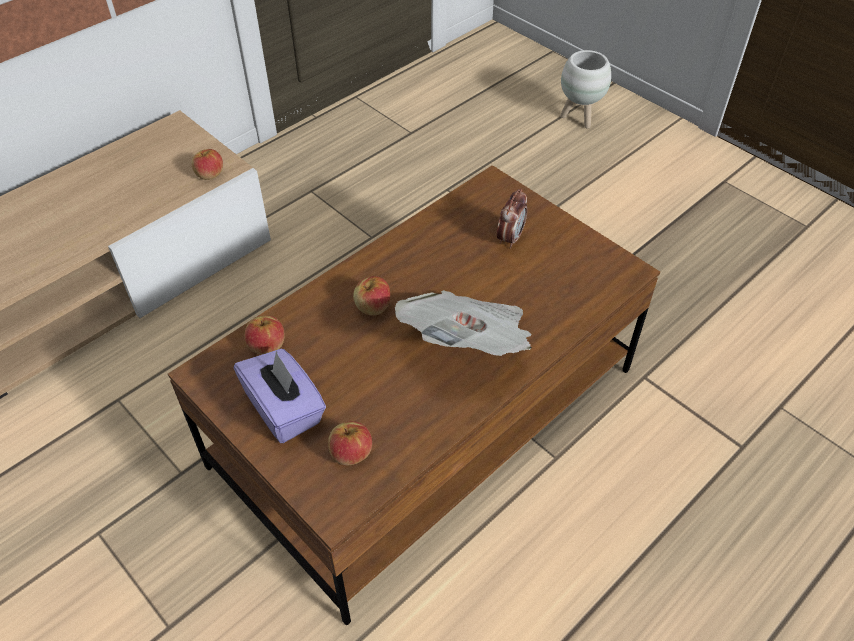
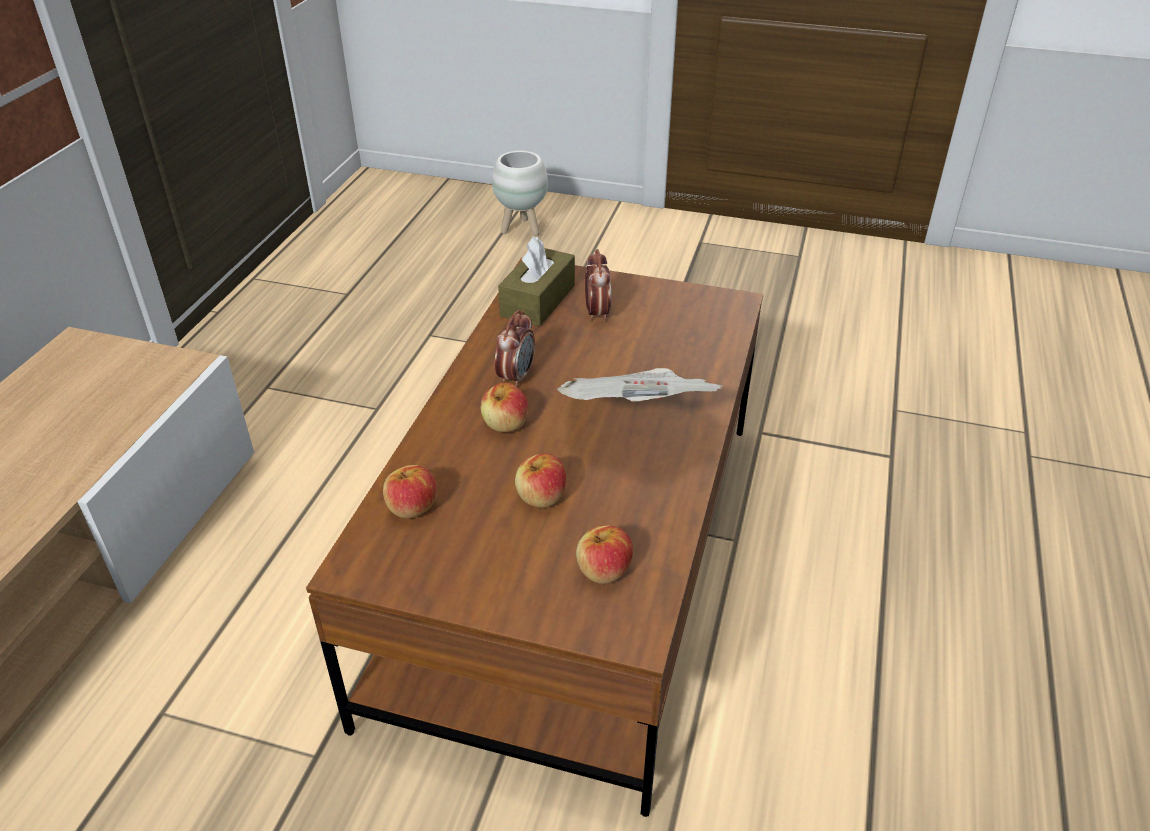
camera: 30 degrees left, 10 degrees down
apple [192,149,223,180] -> apple moved to [515,454,566,508]
purple tissue box [234,349,326,443] -> none
none -> alarm clock [495,310,535,387]
none -> brown tissue box [498,236,575,327]

